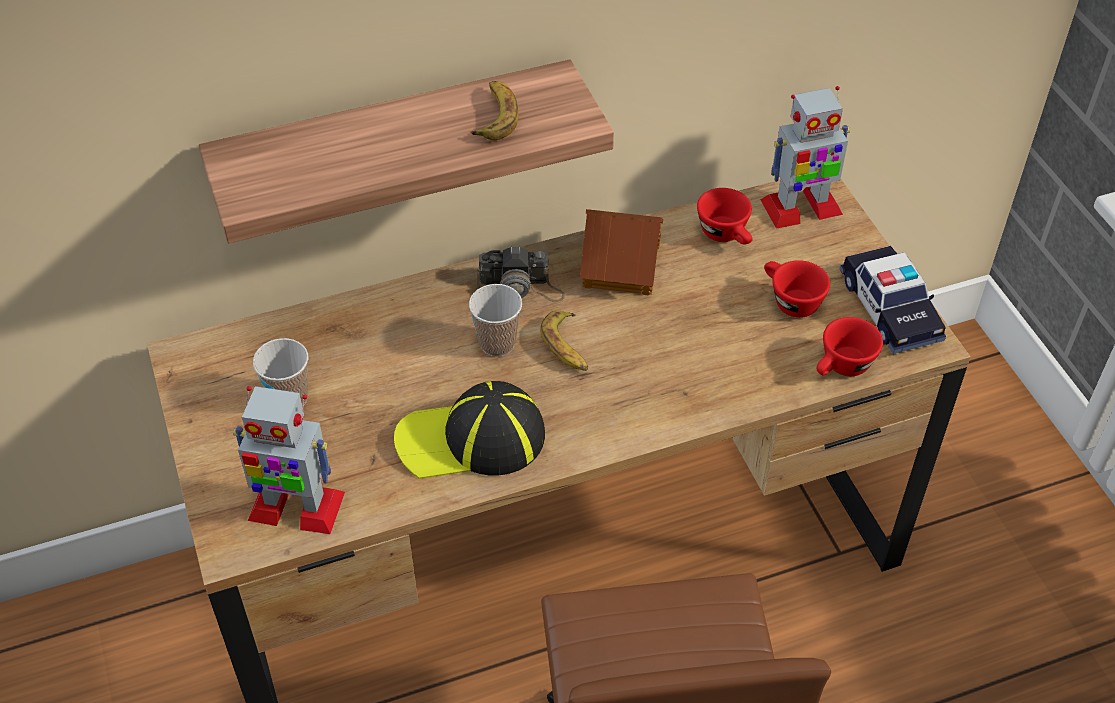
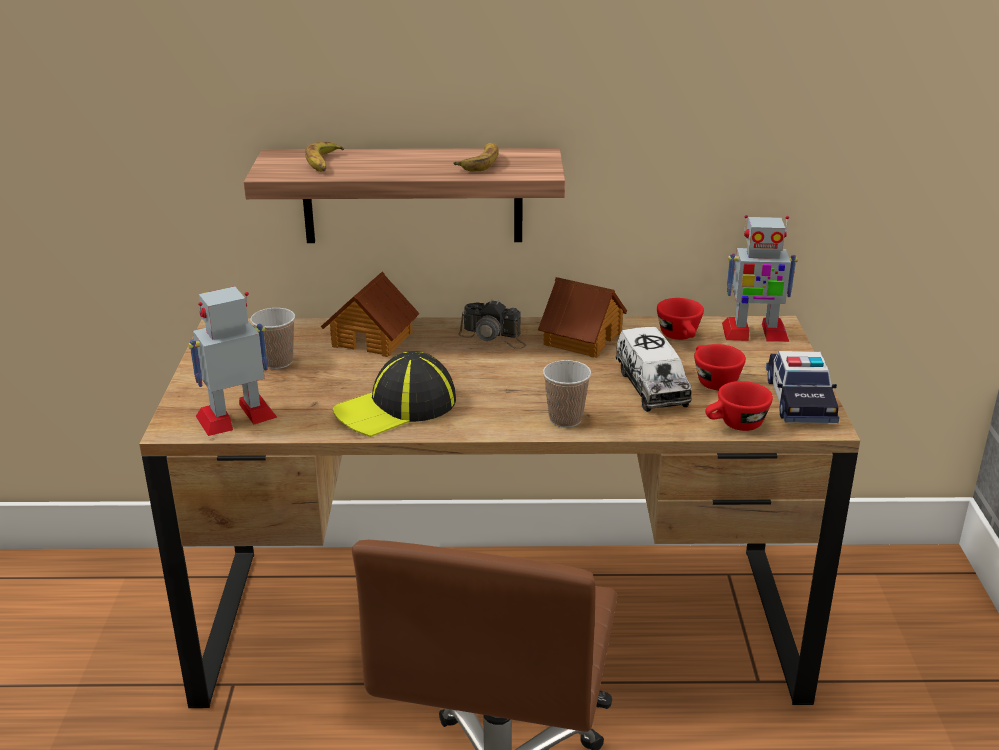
camera: 20 degrees right, 20 degrees down
toy robot [233,386,345,534] -> toy robot turned 120 degrees clockwise [188,286,277,436]
cap [394,381,545,479] -> cap turned 45 degrees counterclockwise [333,351,456,437]
cup [469,284,522,357] -> cup moved to [543,360,591,428]
banana [540,311,588,371] -> banana moved to [305,141,344,172]
none -> toy house [321,271,420,357]
none -> toy truck [615,327,692,412]

